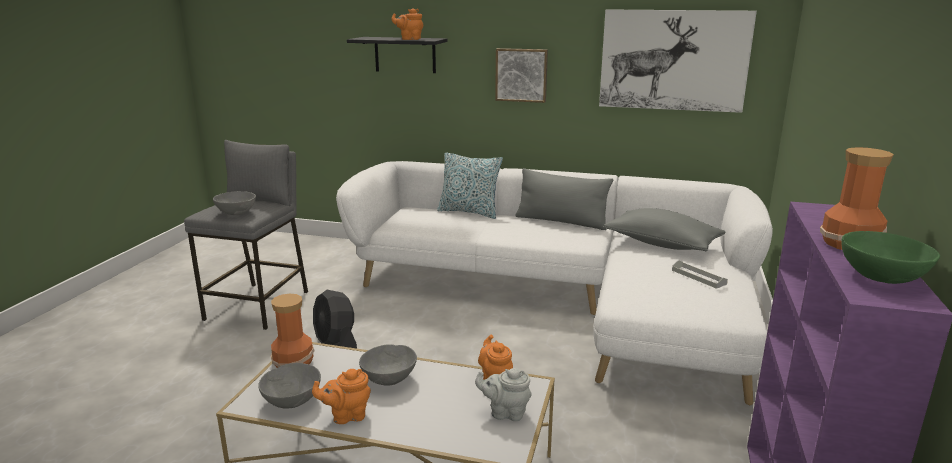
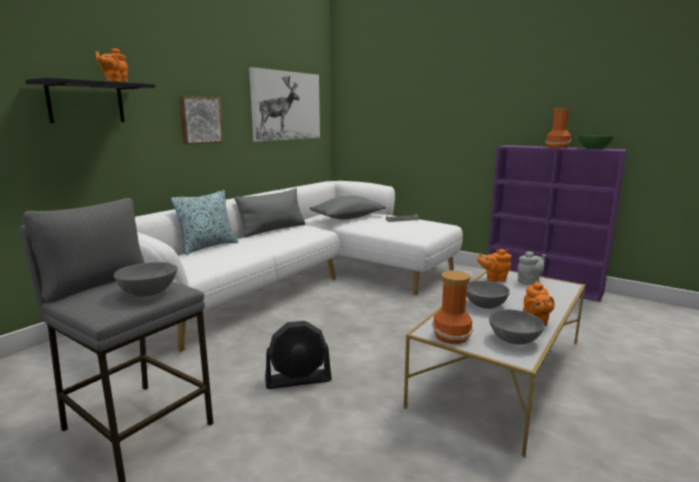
camera: 70 degrees left, 5 degrees down
grey teapot [475,368,532,421] -> grey teapot turned 150 degrees counterclockwise [517,251,546,285]

